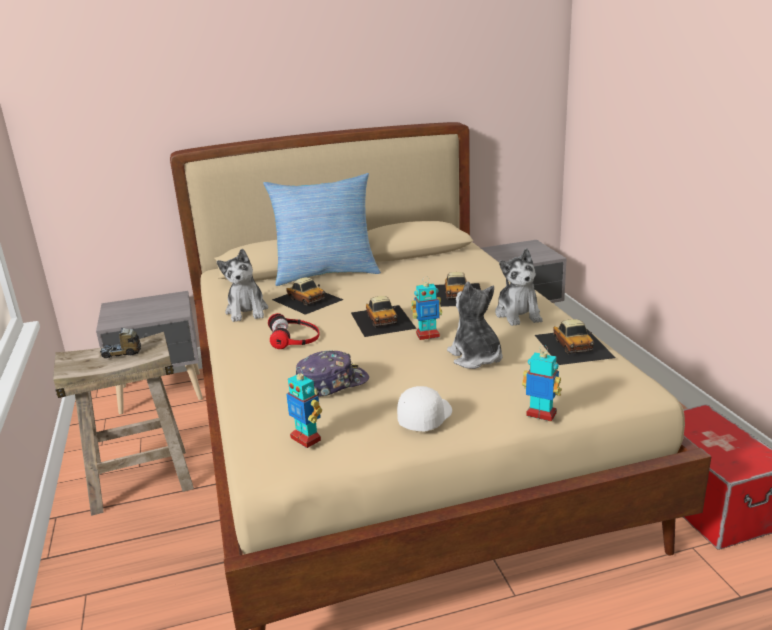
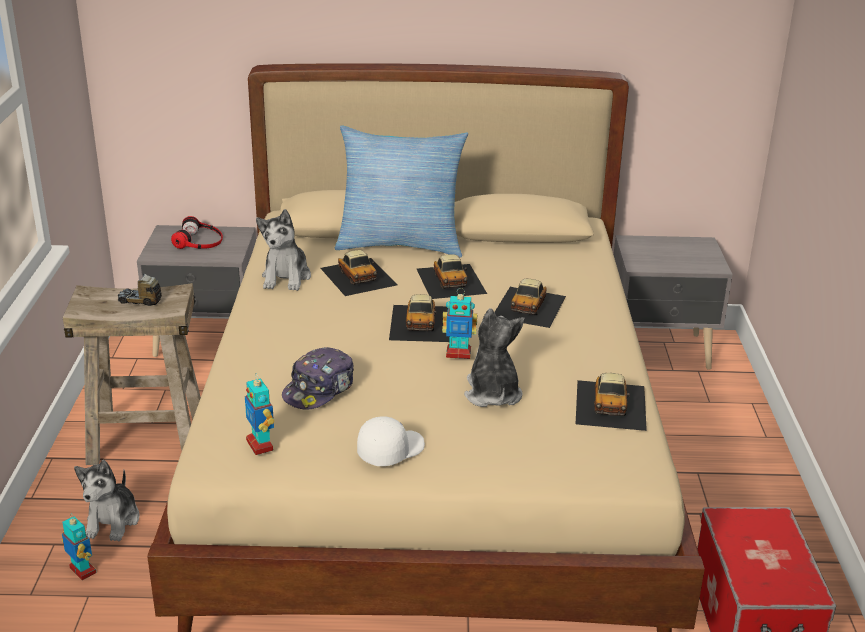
camera: 15 degrees right, 5 degrees up
headphones [268,313,320,349] -> headphones moved to [171,216,223,249]
cap [296,350,369,397] -> cap turned 135 degrees clockwise [282,347,354,410]
plush toy [495,248,542,326] -> plush toy moved to [74,460,140,542]
toy robot [522,345,562,421] -> toy robot moved to [62,513,96,580]
none -> toy car [417,254,487,299]

